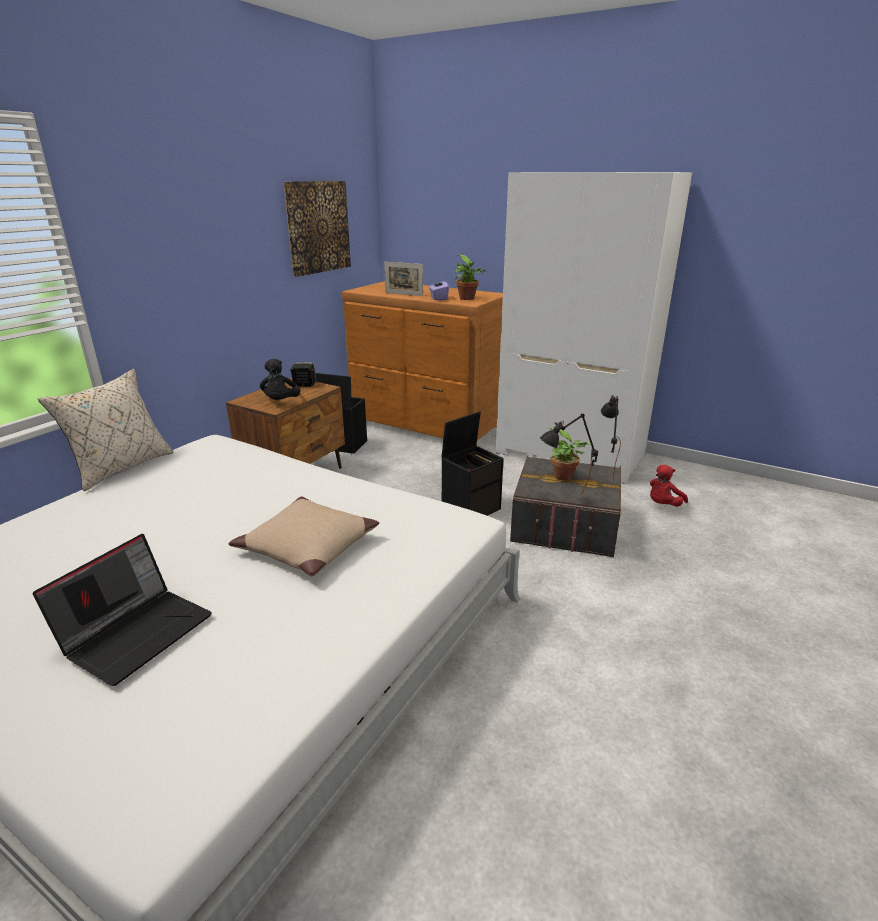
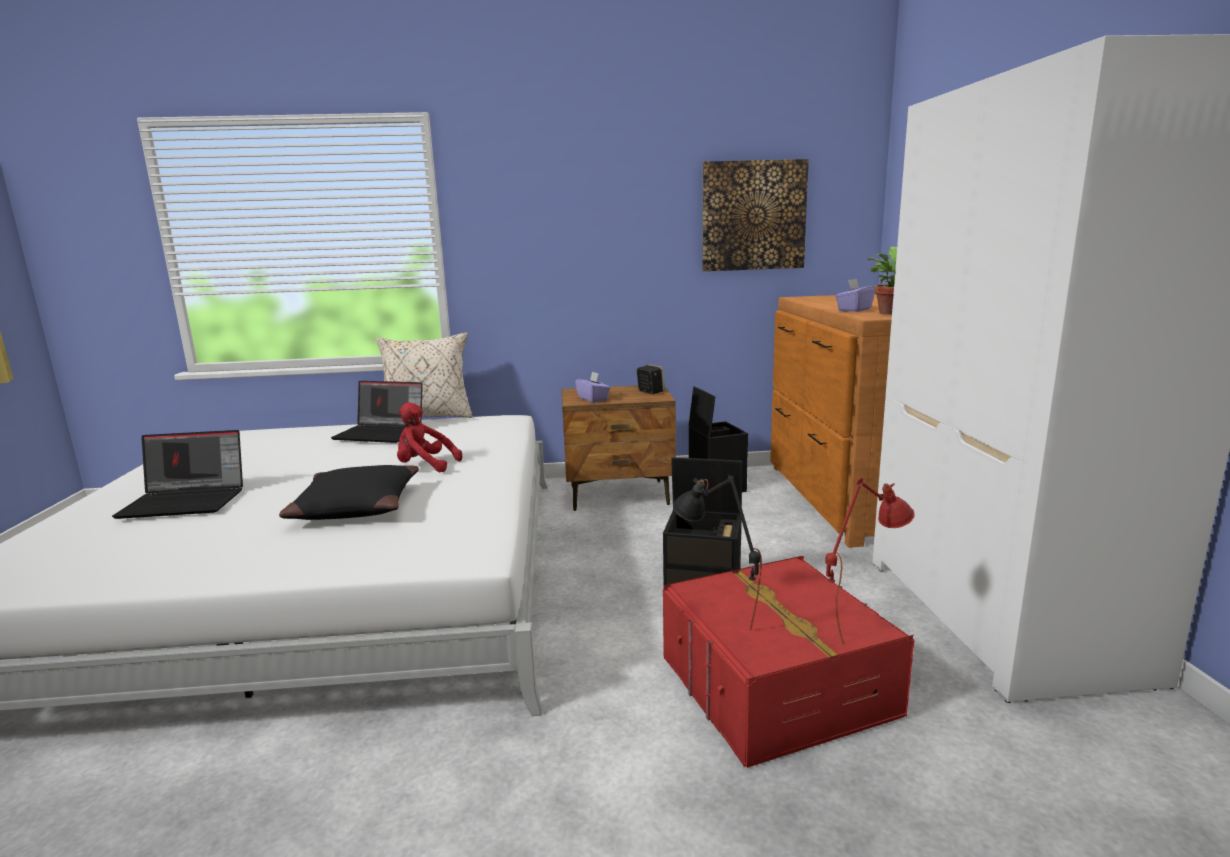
camera: 55 degrees right, 10 degrees down
beige pillow [229,497,379,576] -> black pillow [279,465,419,520]
black plush toy [260,359,300,400] -> purple tissue box [575,371,610,403]
picture frame [384,262,423,296] -> none
grey storage box [510,455,621,558] -> red storage box [663,556,914,768]
potted plant [549,428,591,481] -> none
black table lamp [601,395,621,481] -> red table lamp [825,478,915,644]
red plush toy [650,465,688,507] -> red plush toy moved to [397,402,462,472]
none -> laptop [331,381,423,443]

